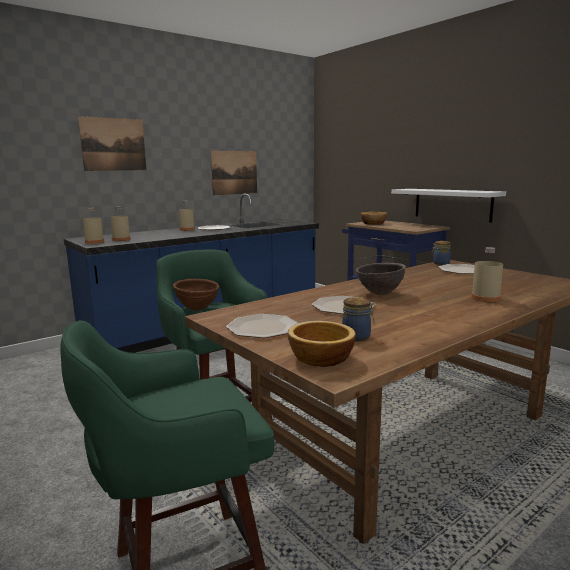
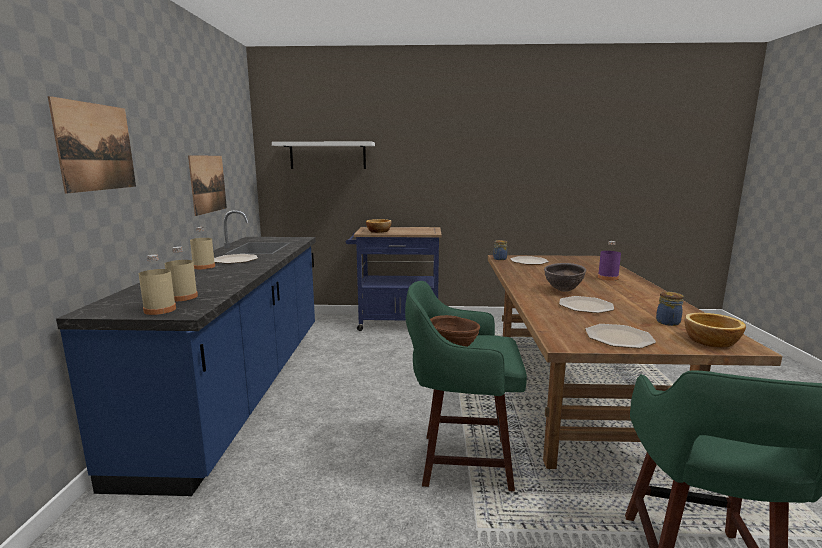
camera: 50 degrees left, 0 degrees up
white shelf [391,189,506,223] -> white shelf moved to [272,142,375,169]
beige bottle [471,247,503,302] -> purple bottle [598,241,621,281]

